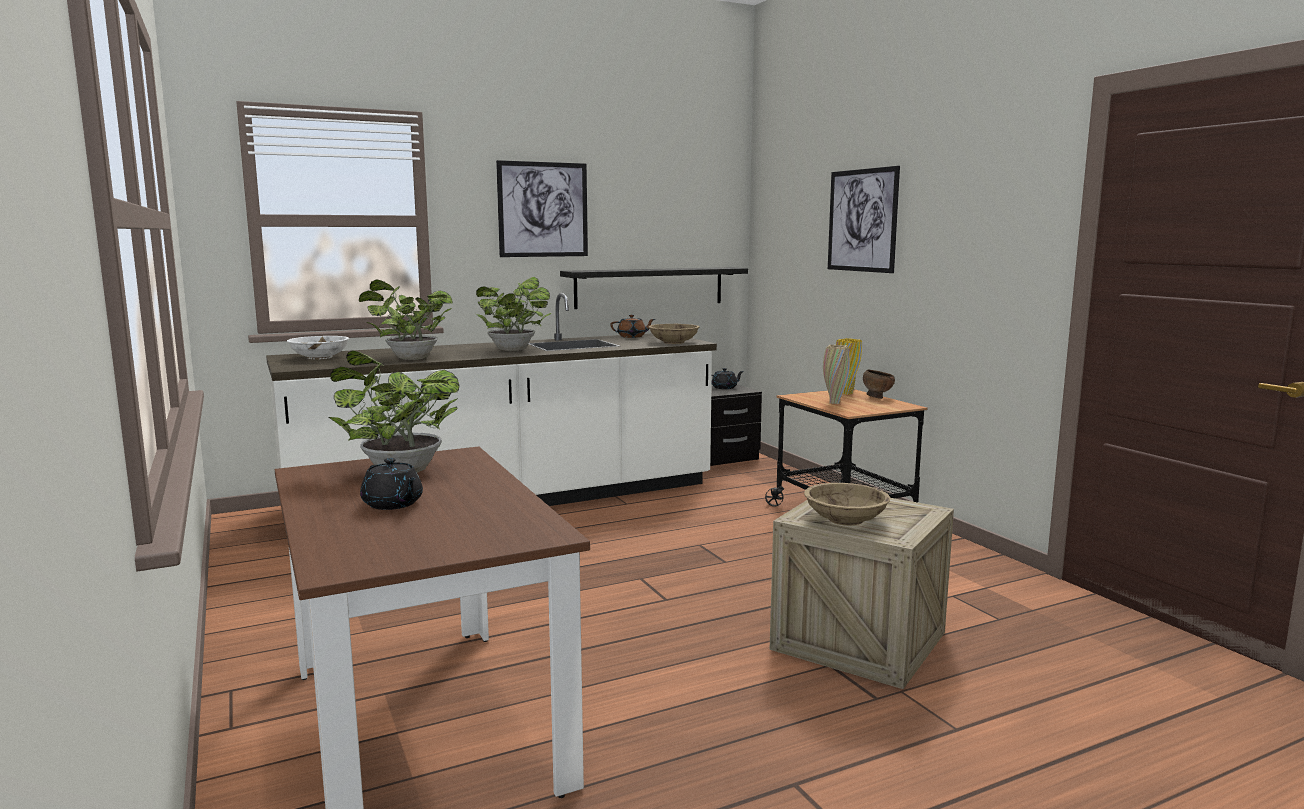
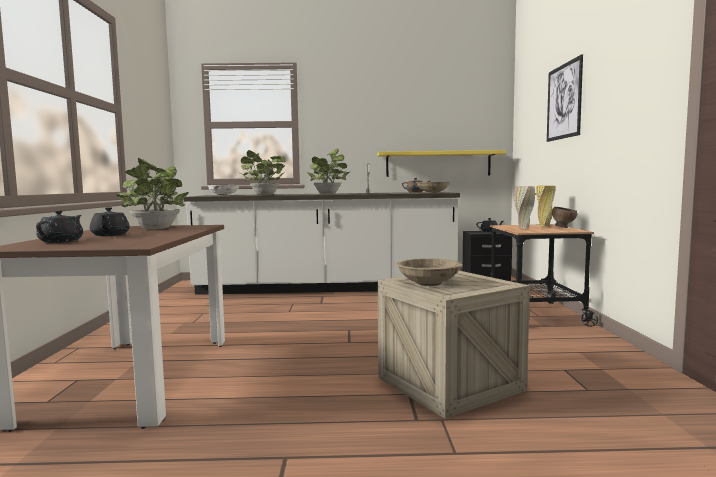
camera: 25 degrees right, 5 degrees down
picture [496,160,588,257] -> none
black shelf [560,267,748,309] -> yellow shelf [377,150,506,177]
none -> black teapot [36,210,83,243]

